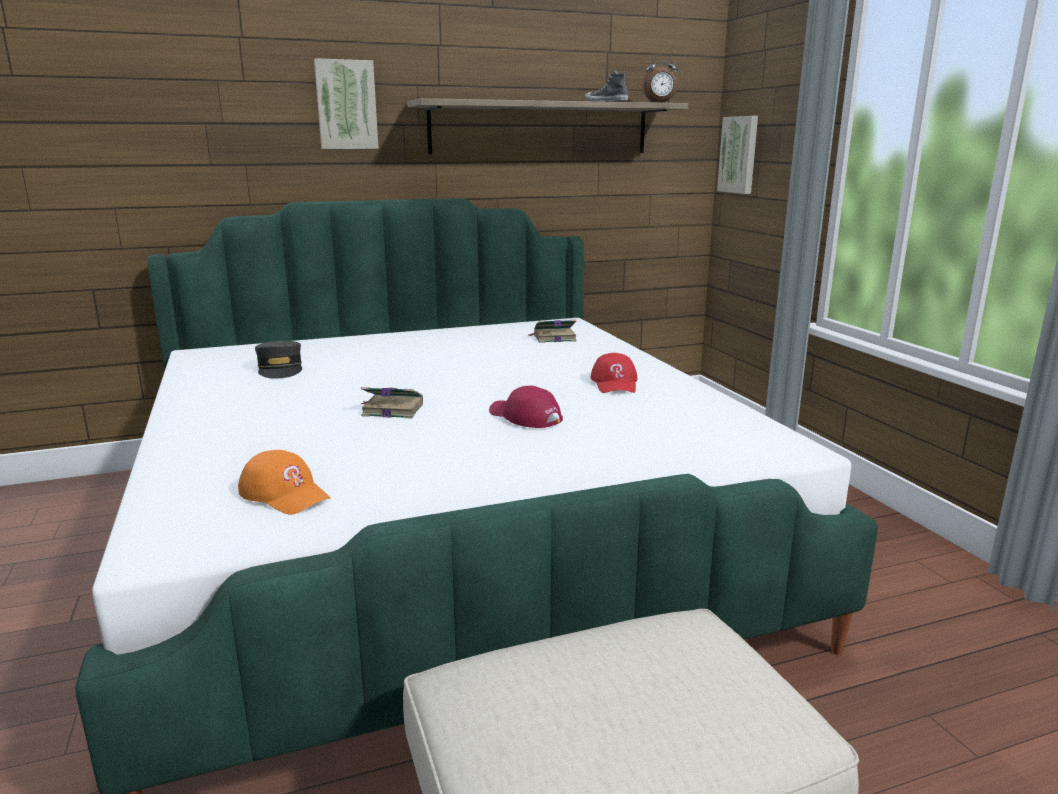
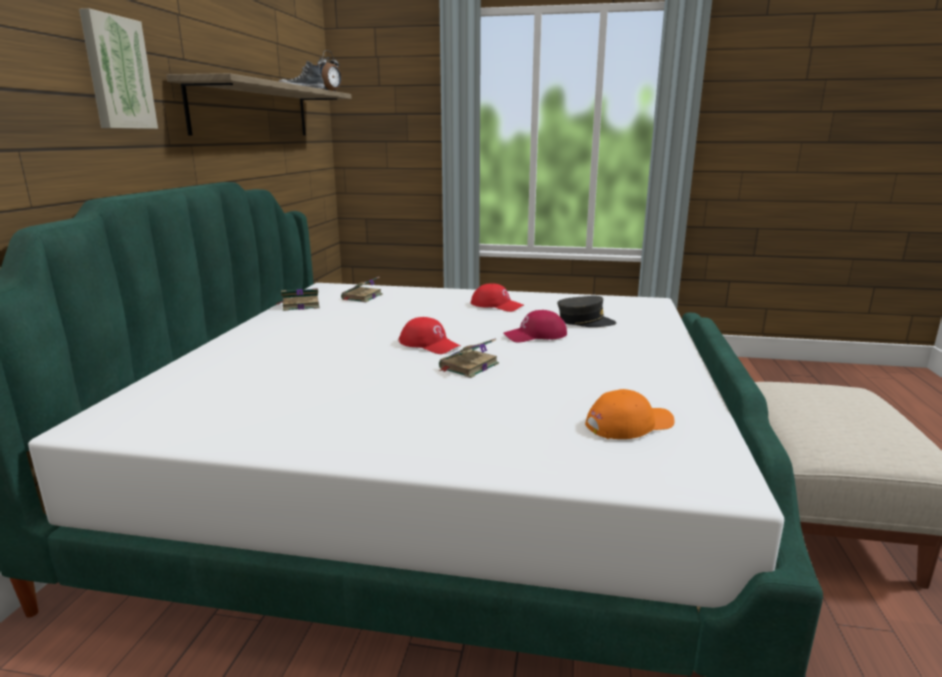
camera: 60 degrees left, 0 degrees up
grey cap [255,340,302,379] -> grey cap moved to [557,296,616,327]
picture [717,116,758,194] -> none
none -> book [277,288,320,311]
none -> red cap [399,317,461,354]

